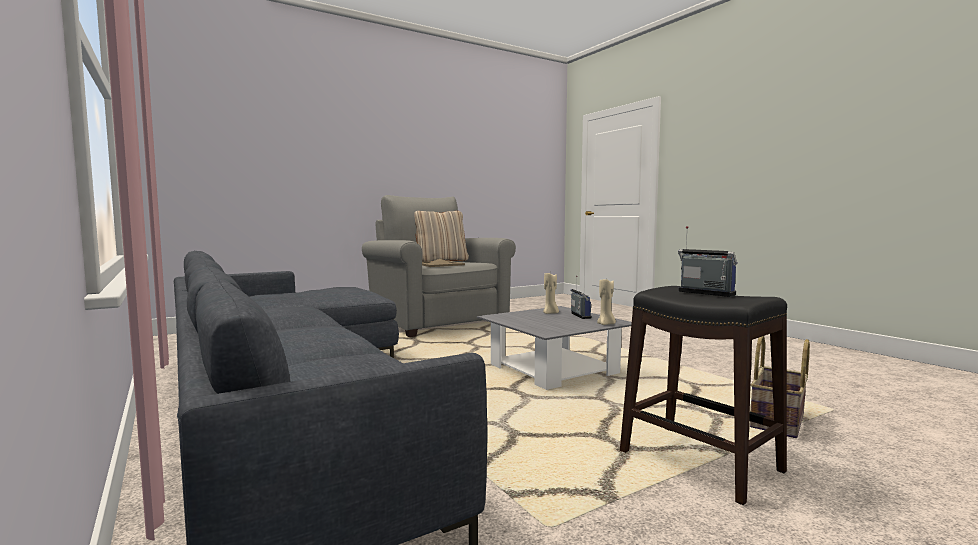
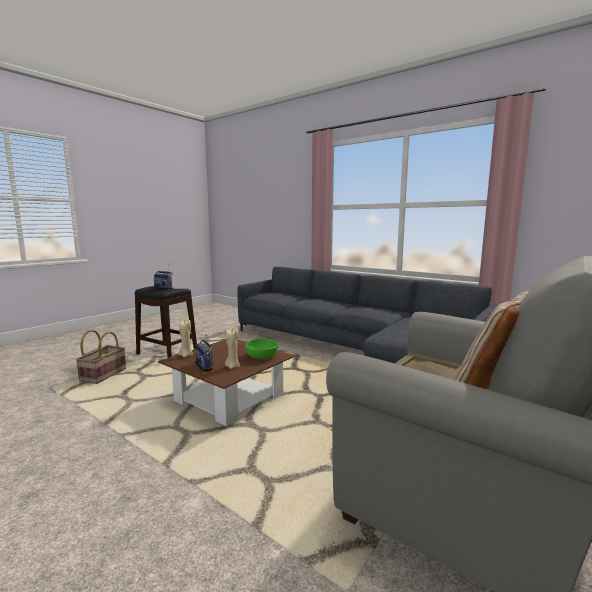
camera: 160 degrees right, 5 degrees up
grey coffee table [477,306,632,390] -> brown coffee table [158,339,295,426]
none -> green bowl [245,339,278,359]

